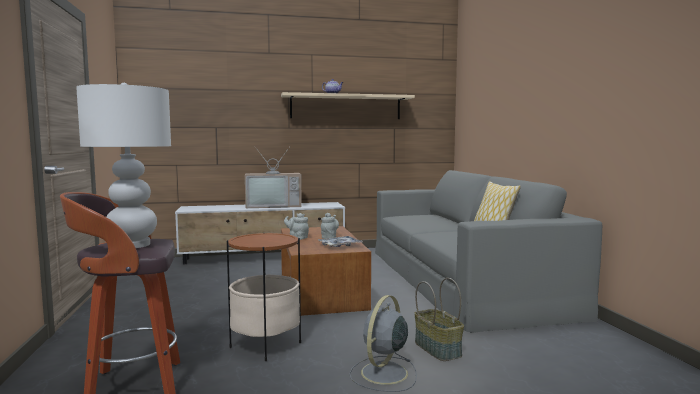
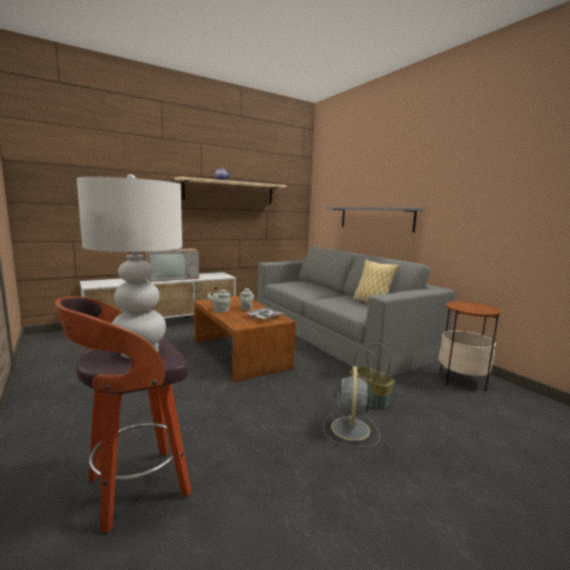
camera: 20 degrees left, 5 degrees up
side table [227,232,301,361] -> side table moved to [438,301,501,391]
none -> grey shelf [326,207,425,233]

